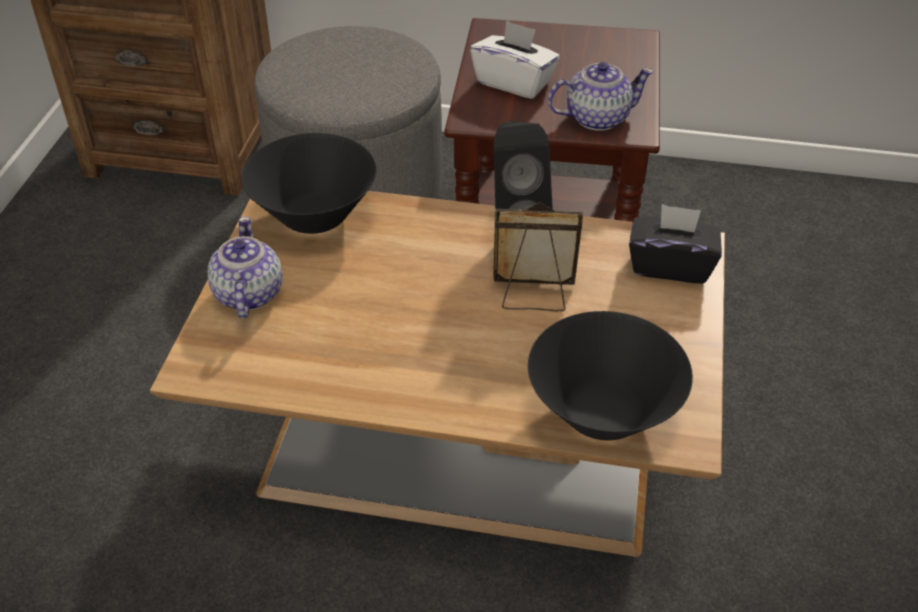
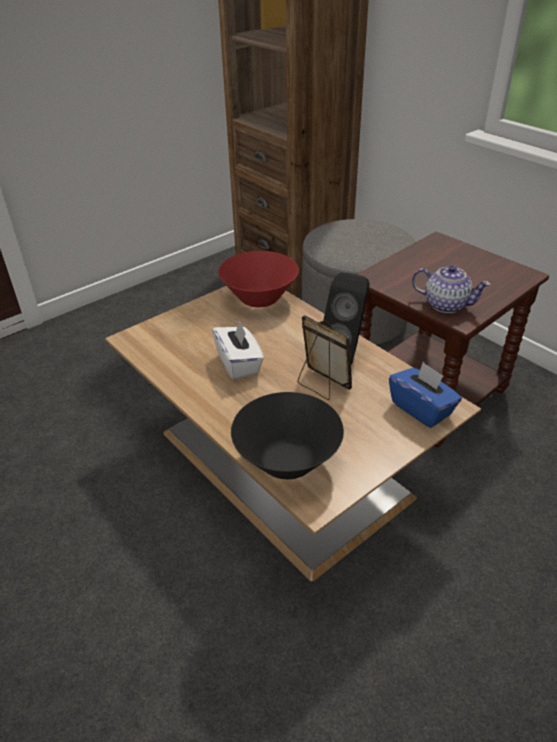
camera: 40 degrees right, 5 degrees down
teapot [207,216,282,319] -> none
black bowl [241,133,377,234] -> red bowl [218,251,299,307]
white tissue box [470,20,560,99] -> white tissue box moved to [212,320,264,380]
black tissue box [629,204,722,284] -> blue tissue box [389,362,462,428]

